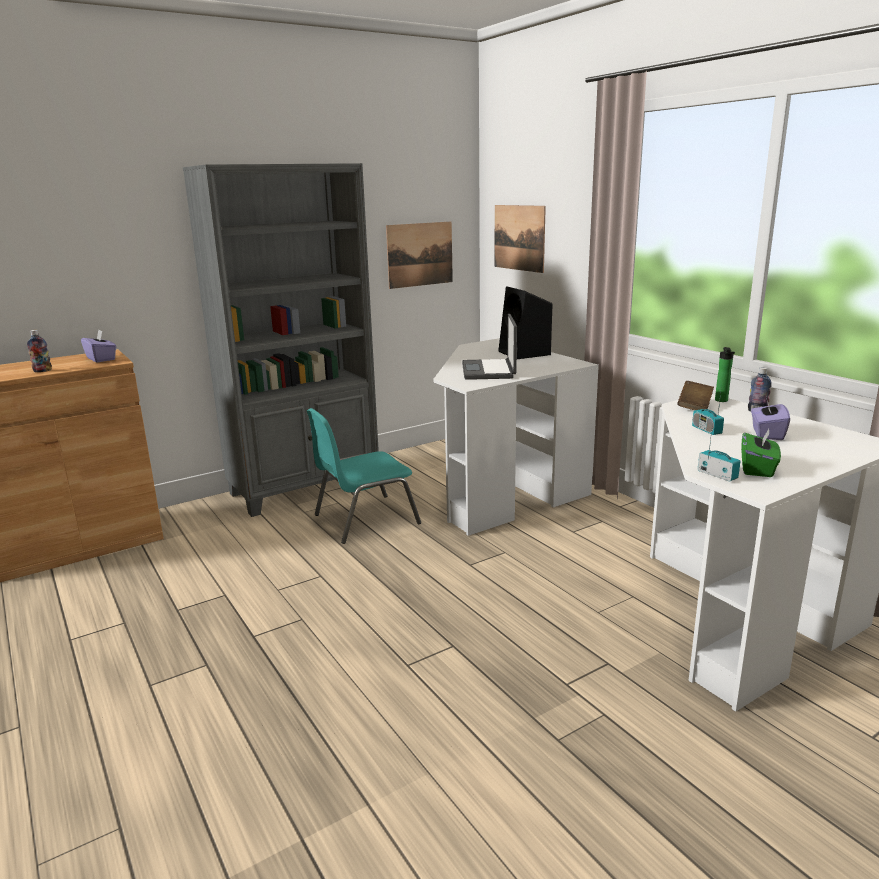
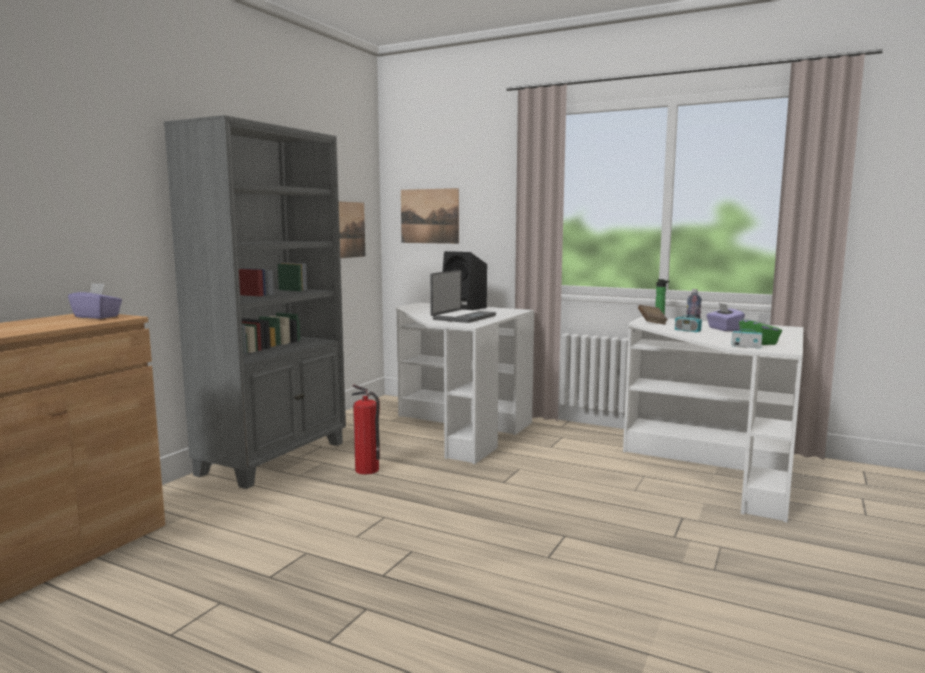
camera: 30 degrees left, 10 degrees down
bottle [27,330,52,372] -> none
turquoise chair [307,408,421,544] -> fire extinguisher [352,385,380,475]
laptop [462,314,517,380] -> laptop turned 120 degrees counterclockwise [430,270,496,323]

